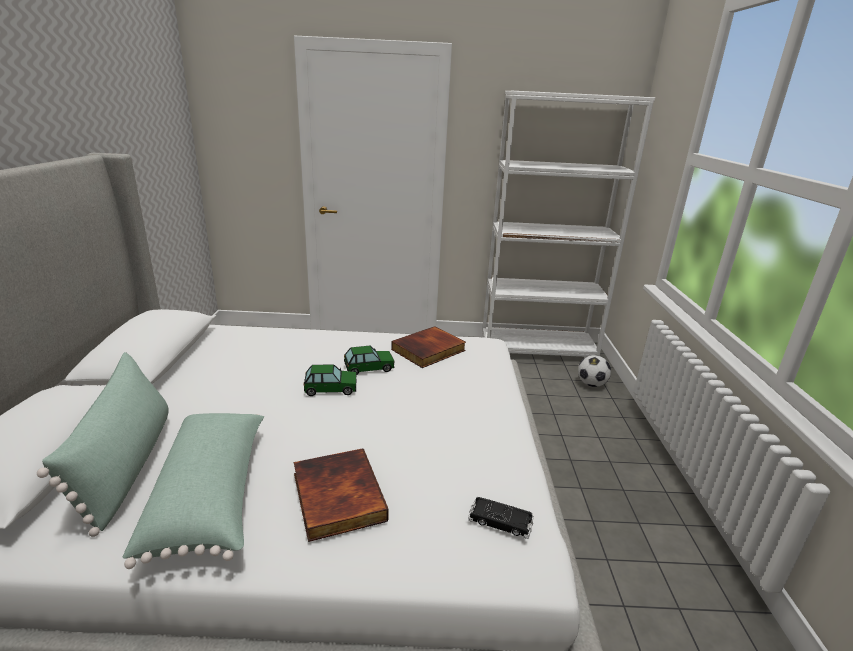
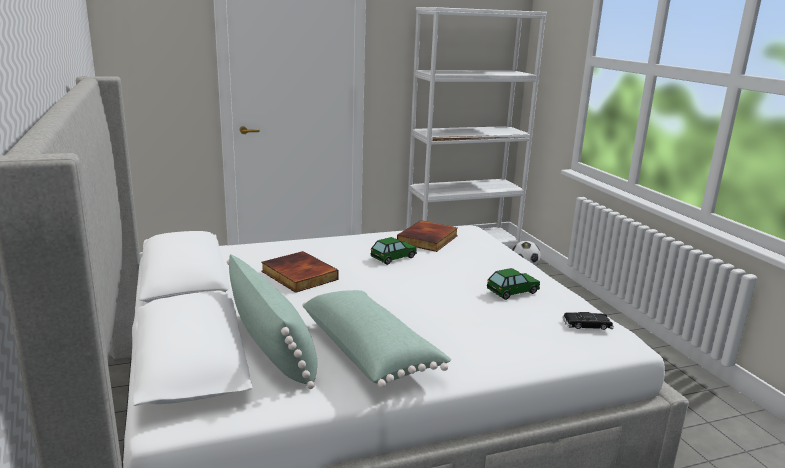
camera: 20 degrees left, 5 degrees down
book [294,449,389,542] -> book moved to [261,251,339,293]
toy car [304,364,356,396] -> toy car moved to [487,268,540,300]

